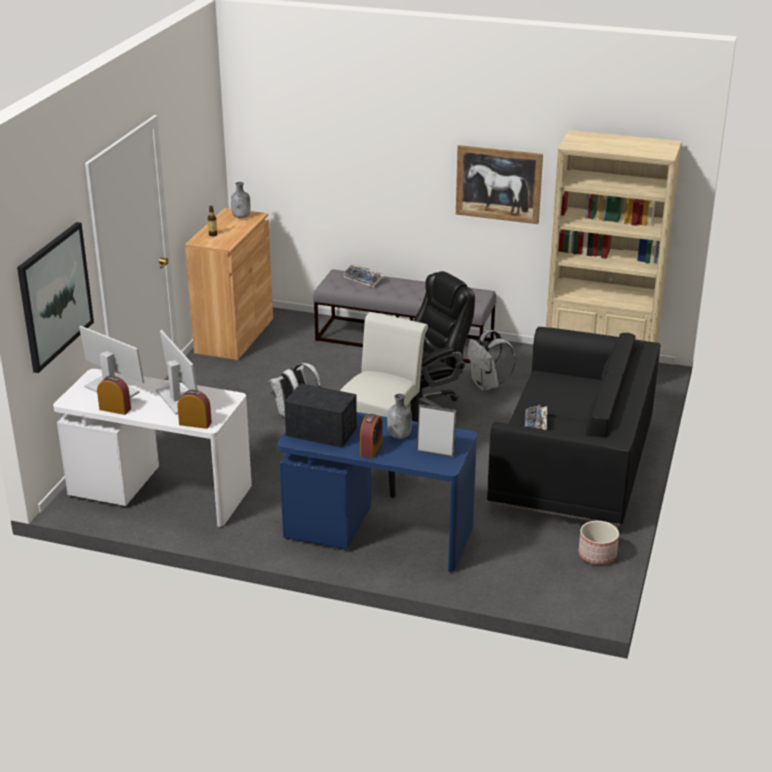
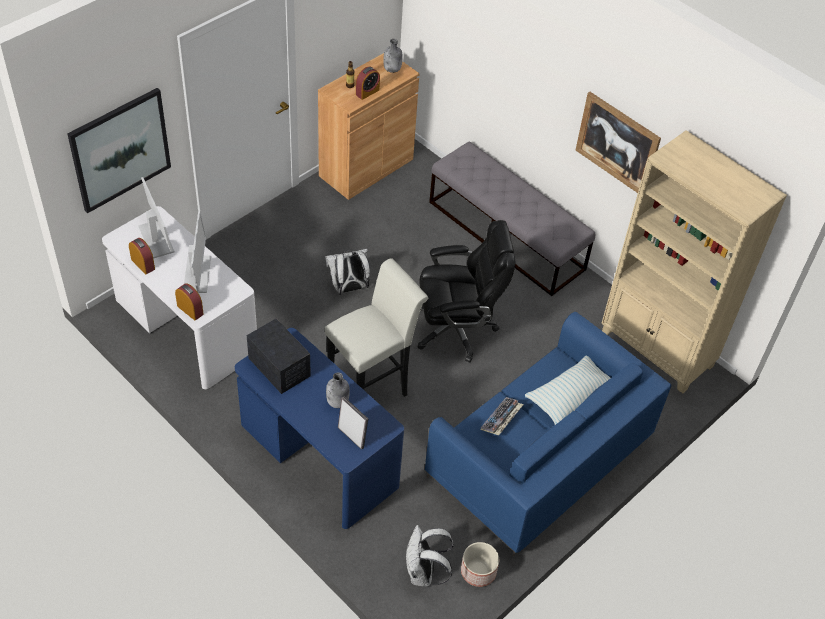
camera: 25 degrees right, 20 degrees up
keyboard [343,264,384,287] -> none
alarm clock [360,414,382,458] -> alarm clock moved to [356,66,380,100]
white backpack [467,330,516,391] -> white backpack moved to [405,525,454,587]
black sofa [487,327,660,529] -> blue sofa [425,311,671,556]
none -> pillow [525,355,610,425]

